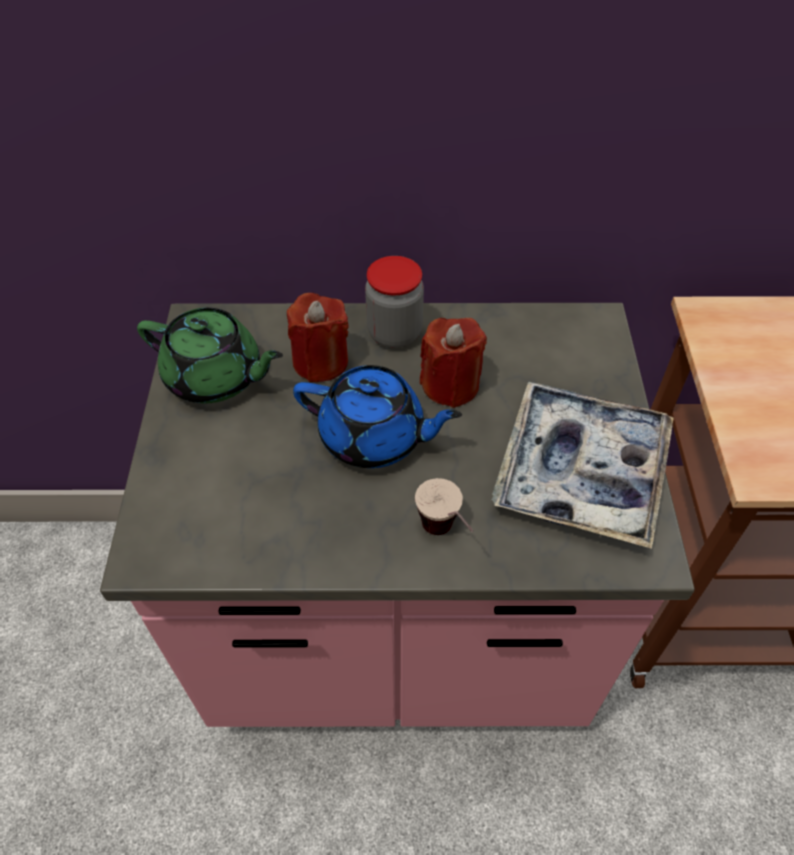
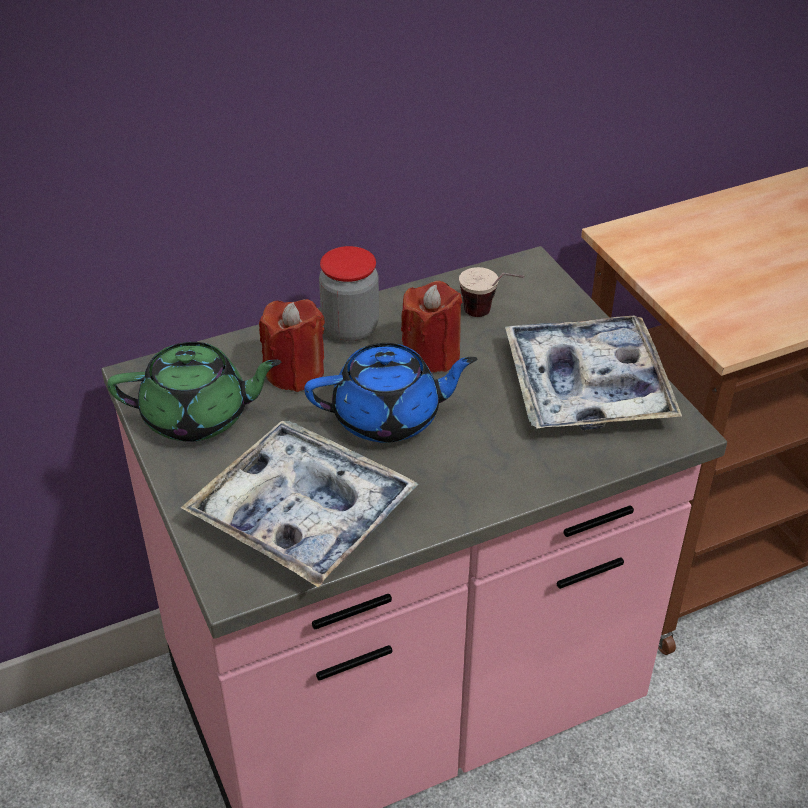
camera: 25 degrees left, 10 degrees down
cup [415,478,474,535] -> cup moved to [459,267,524,317]
none -> tray [181,421,419,588]

